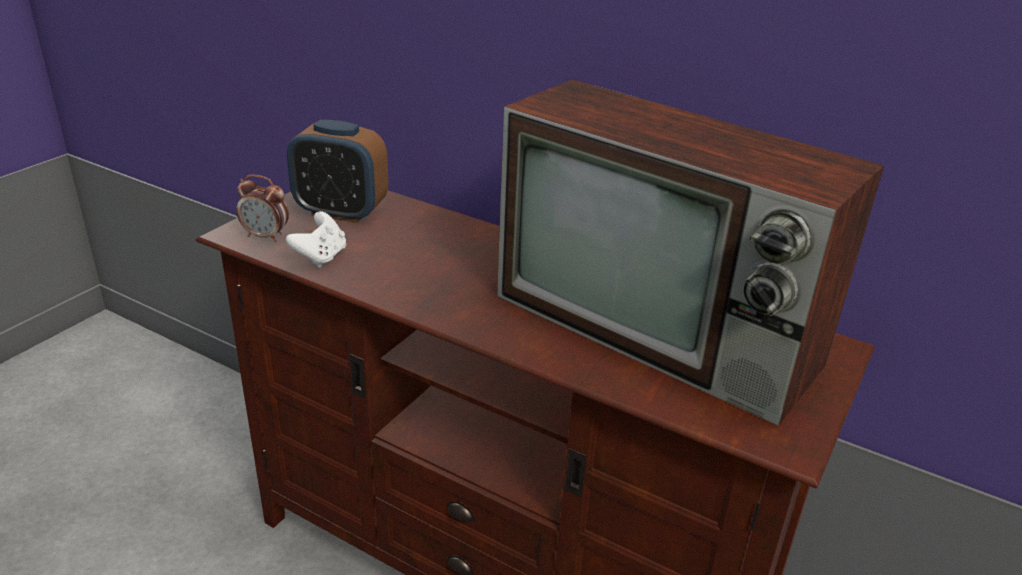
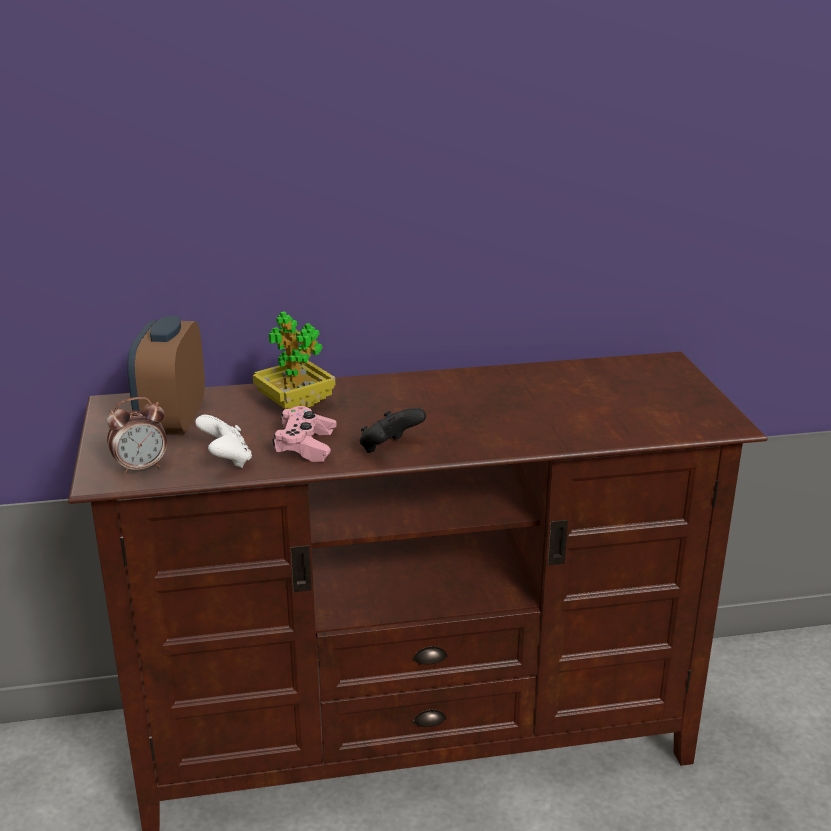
camera: 40 degrees left, 5 degrees down
alarm clock [287,120,388,223] -> alarm clock turned 120 degrees clockwise [127,316,205,435]
television [497,79,884,426] -> none
none -> potted plant [253,312,336,409]
none -> pink game controller [272,406,337,462]
none -> black game controller [359,408,426,453]

